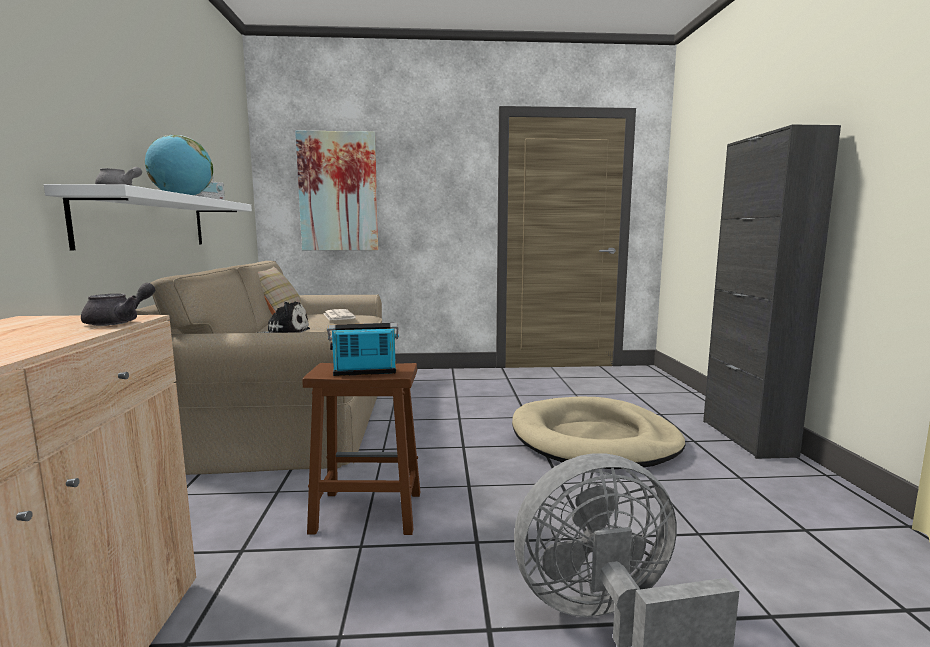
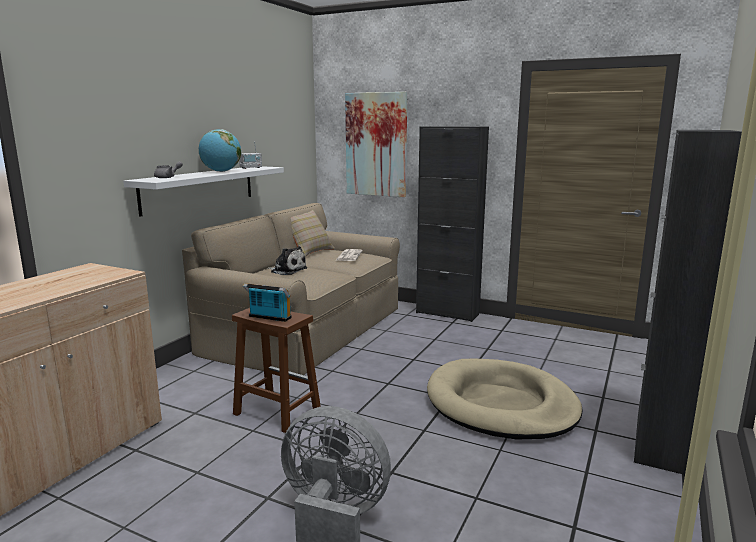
camera: 30 degrees right, 5 degrees up
grey teapot [81,283,155,326] -> none
none -> black cabinet [416,126,489,322]

